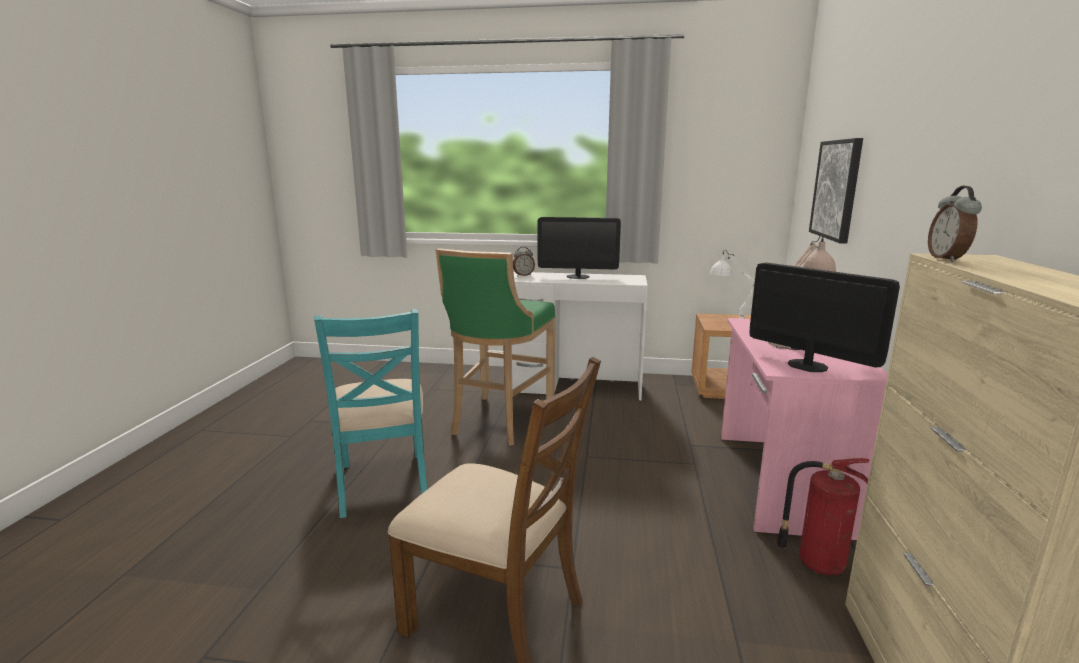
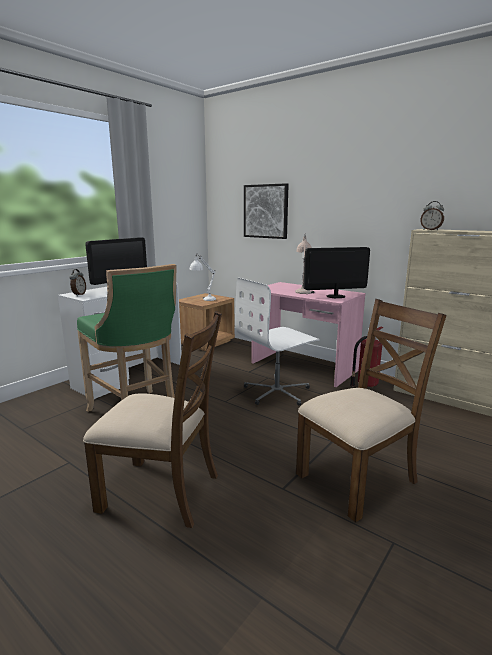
camera: 60 degrees left, 0 degrees up
turquoise chair [314,309,427,518] -> brown chair [83,311,222,528]
none -> white office chair [235,278,320,406]

